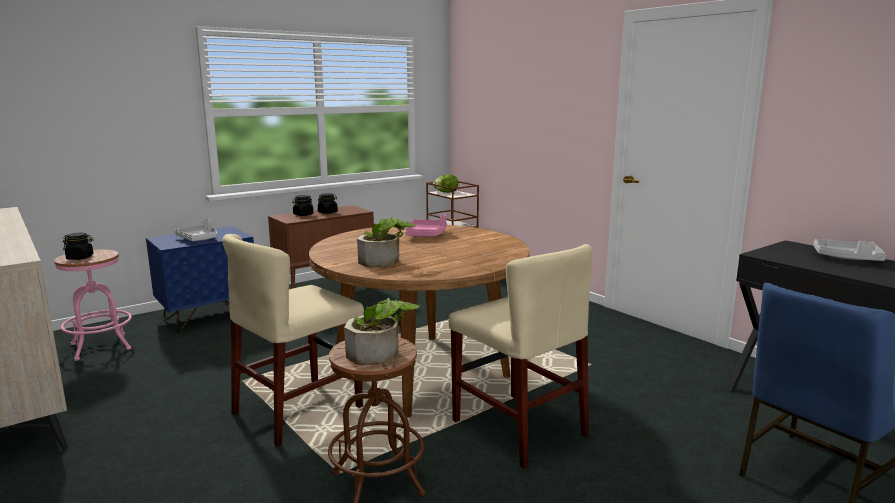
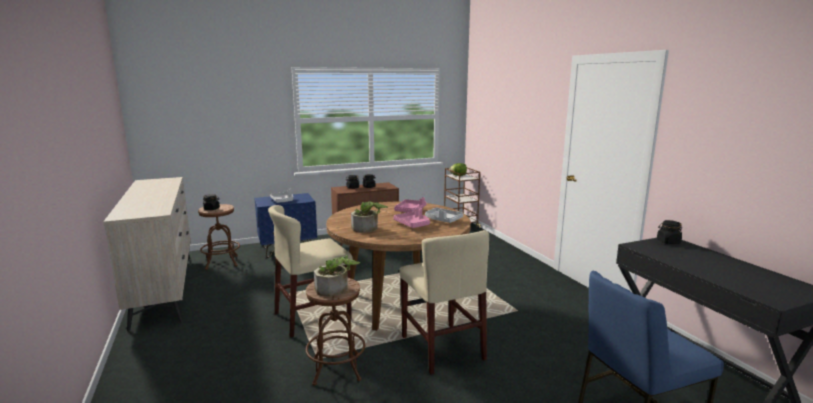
camera: 15 degrees right, 0 degrees up
pink stool [54,249,132,361] -> brown stool [198,204,240,270]
grey tray [813,239,886,261] -> grey tray moved to [425,207,463,223]
none -> pink tray [393,207,430,228]
none -> black jar [657,220,682,244]

